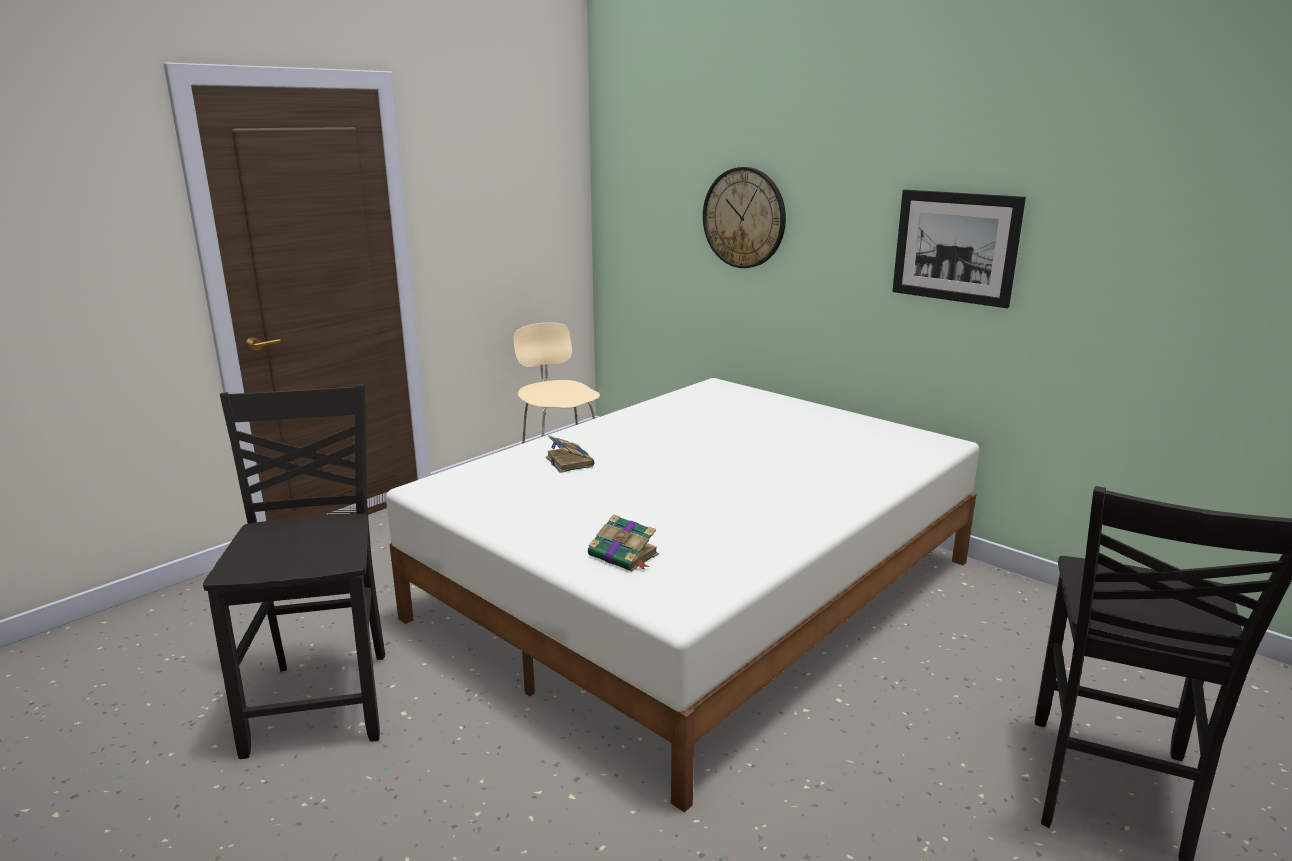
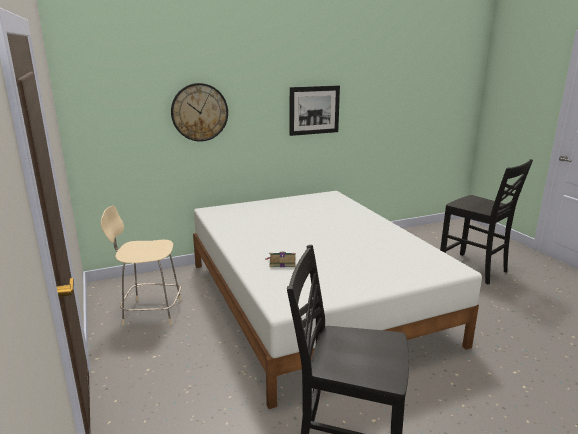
camera: 65 degrees left, 0 degrees up
book [588,514,659,572] -> none

